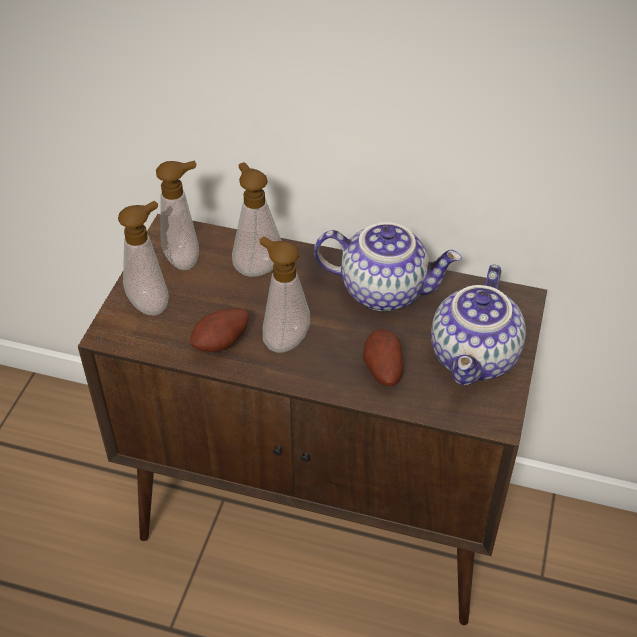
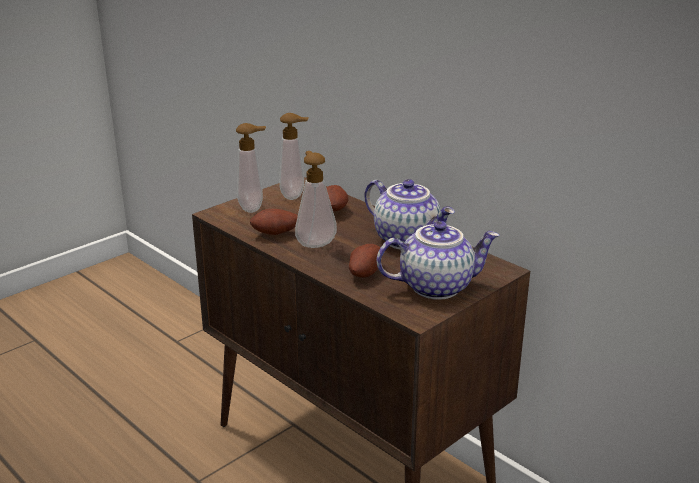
camera: 30 degrees right, 20 degrees down
soap dispenser [232,162,282,277] -> potato [326,185,349,212]
teapot [431,264,526,385] -> teapot turned 150 degrees counterclockwise [377,221,500,300]

